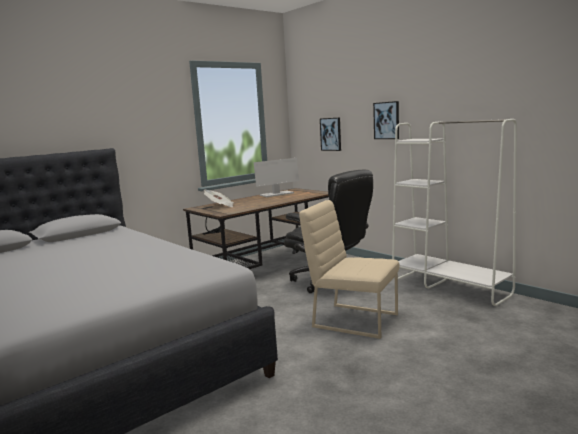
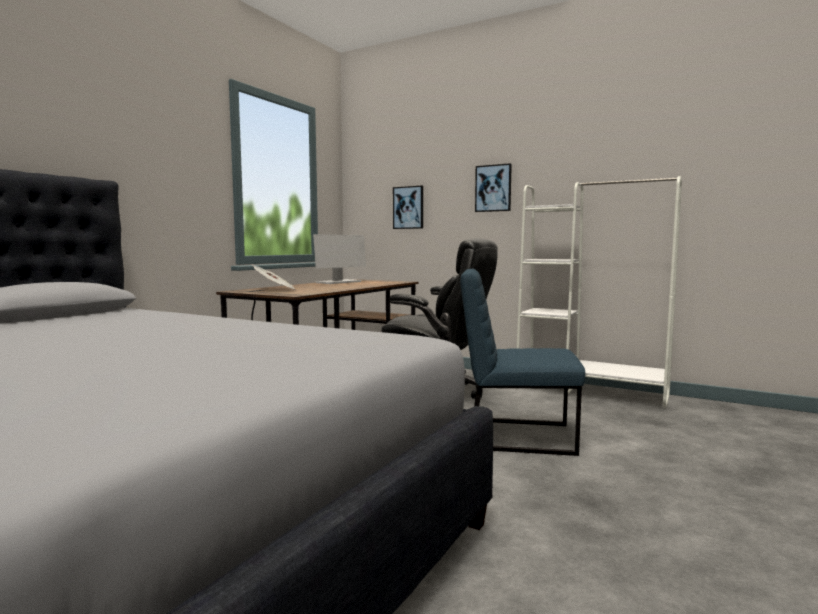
camera: 20 degrees left, 5 degrees down
beige chair [299,200,399,339] -> blue chair [460,269,585,456]

